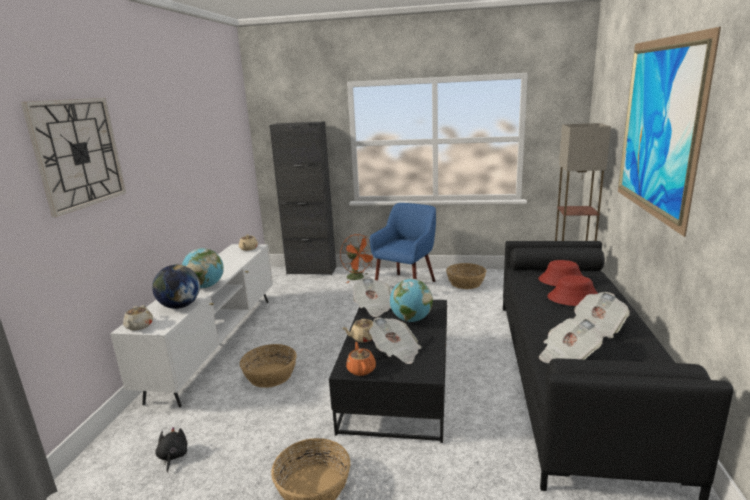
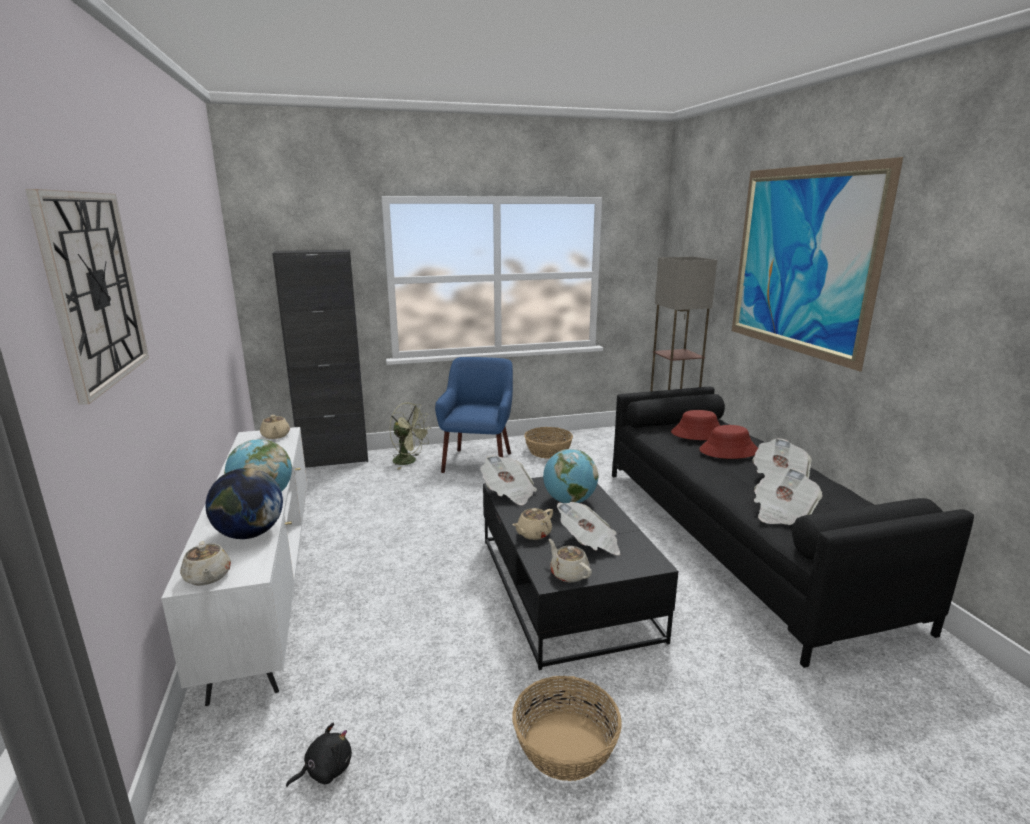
camera: 25 degrees left, 0 degrees up
black plush toy [155,427,187,472] -> black plush toy turned 90 degrees clockwise [286,723,352,787]
basket [240,344,297,388] -> none
orange fan [340,234,373,283] -> green fan [390,402,431,469]
orange teapot [346,342,376,376] -> beige teapot [548,539,592,582]

